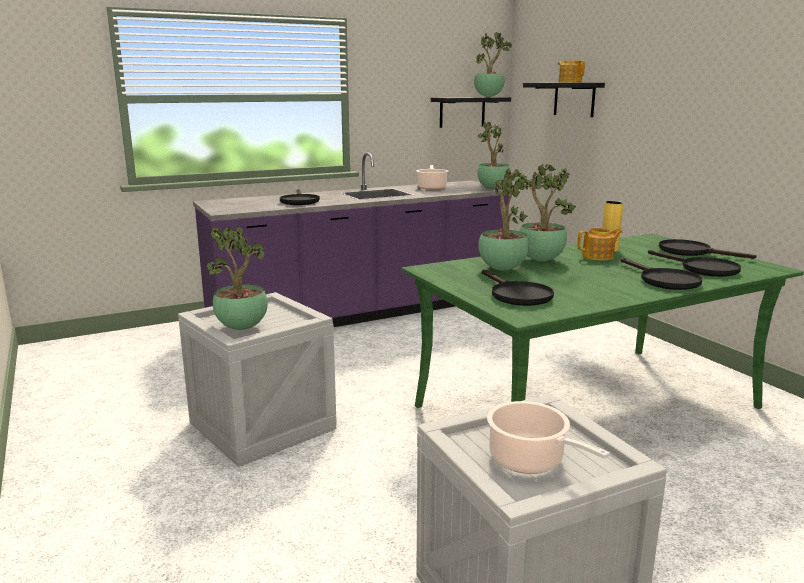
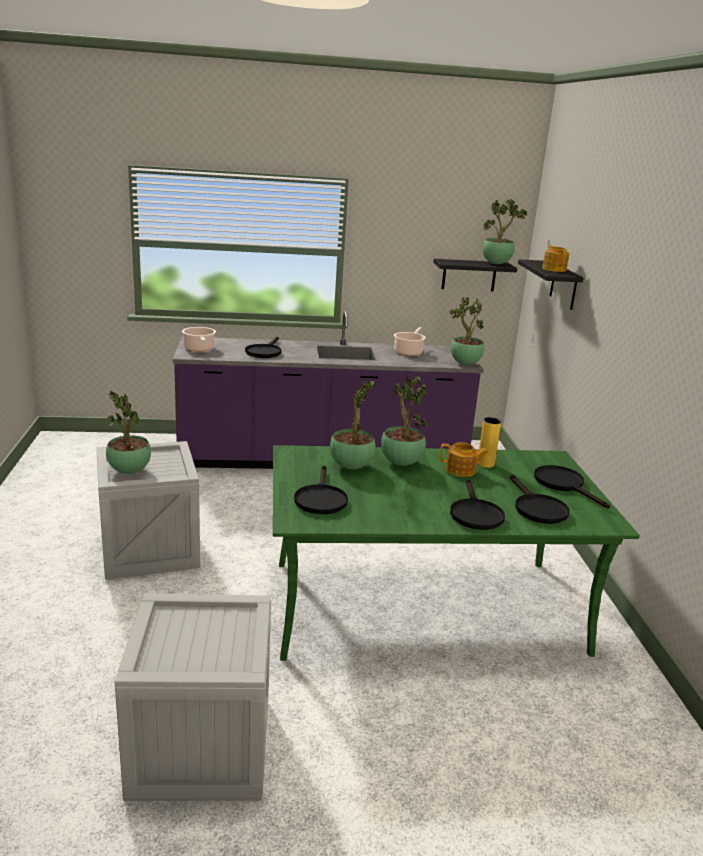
camera: 20 degrees right, 5 degrees up
cooking pot [487,401,610,474] -> cooking pot moved to [182,327,216,352]

